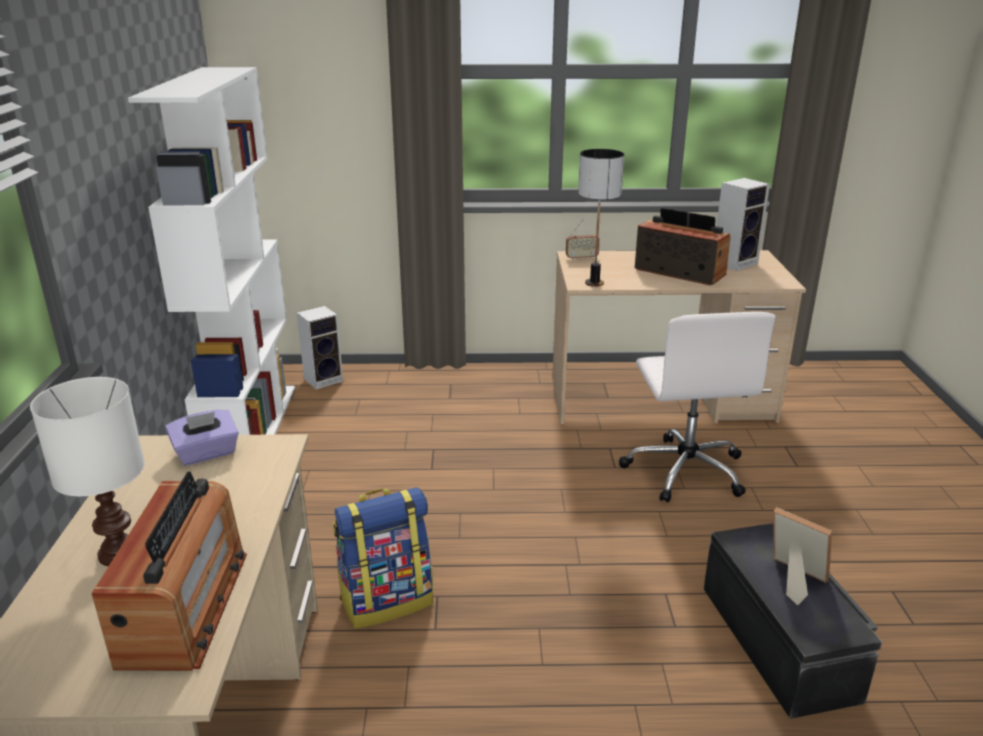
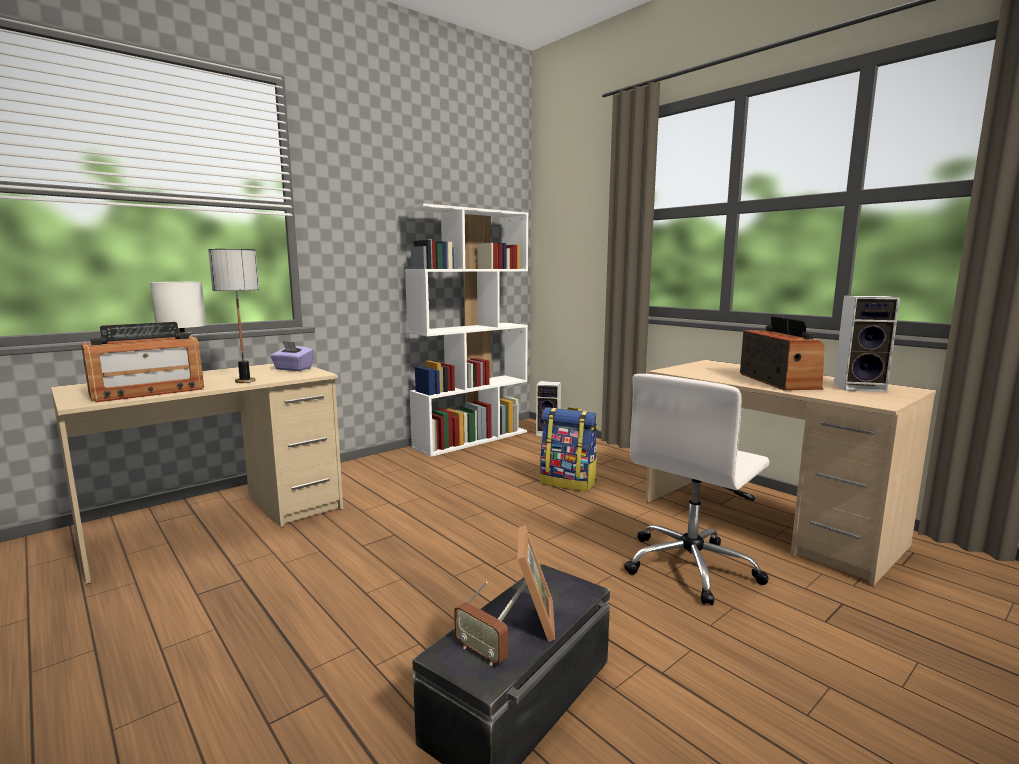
camera: 50 degrees right, 15 degrees down
backpack [333,487,433,629] -> backpack moved to [540,407,598,492]
radio [566,219,600,260] -> radio moved to [454,581,508,666]
table lamp [578,149,624,287] -> table lamp moved to [208,249,259,383]

